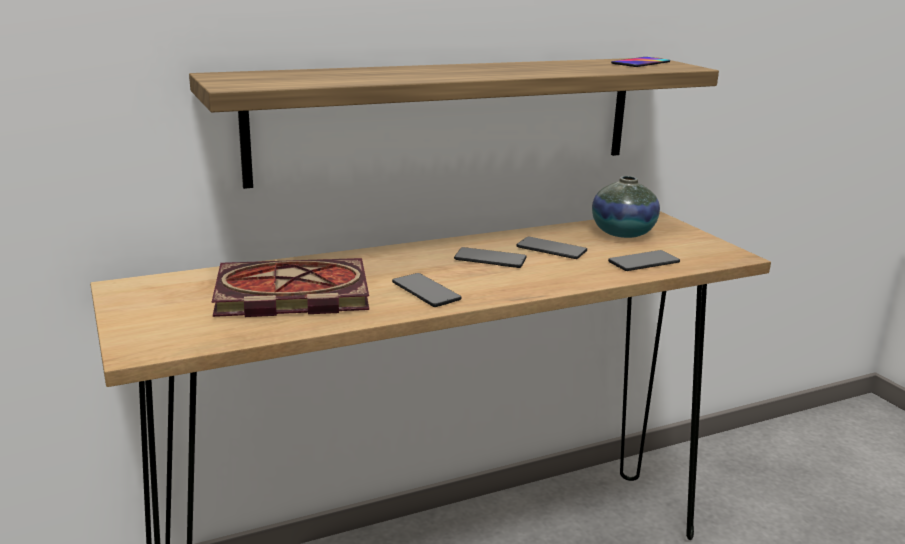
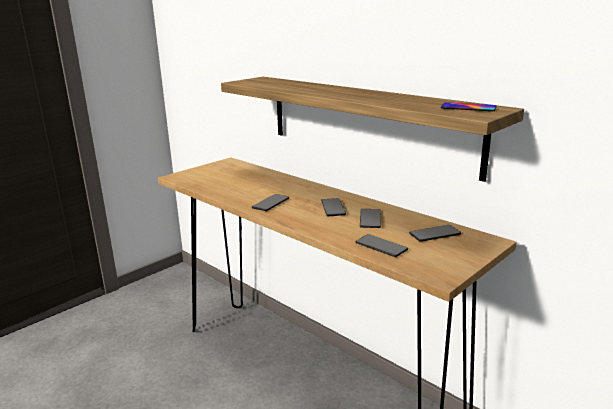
camera: 70 degrees right, 0 degrees up
book [212,258,369,317] -> none
vase [592,176,660,238] -> phone [409,225,461,242]

